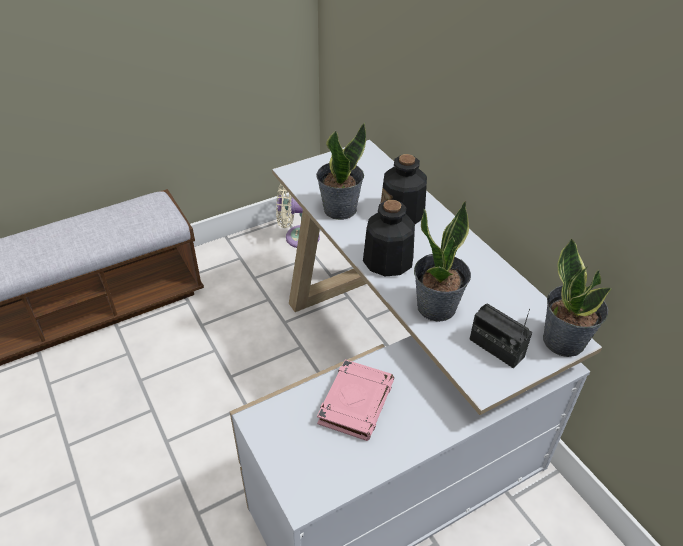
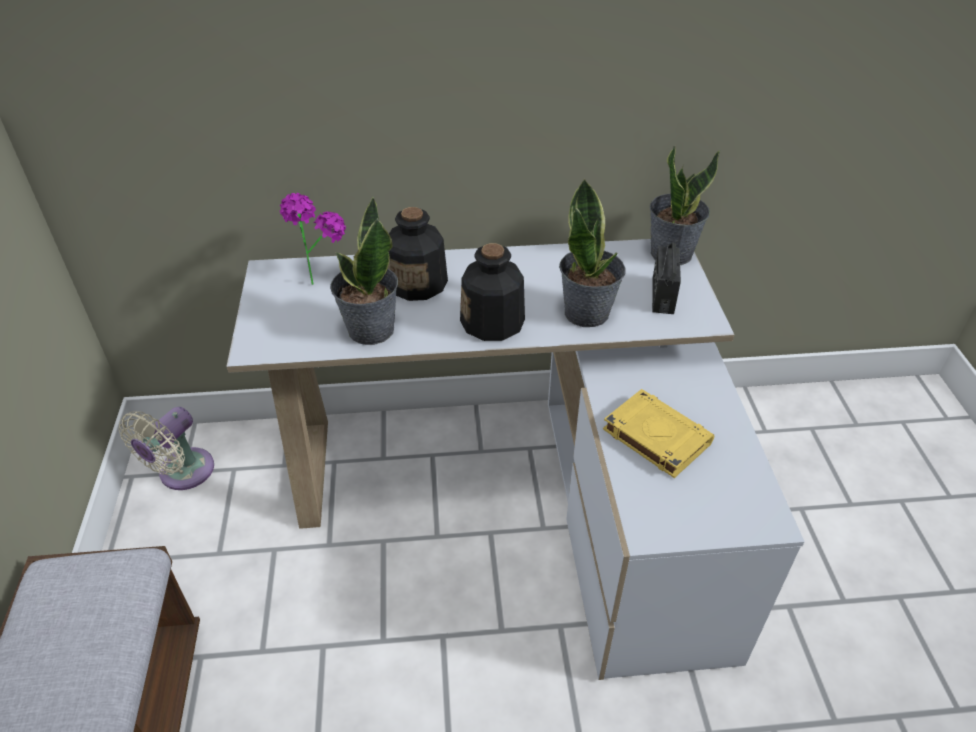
camera: 65 degrees left, 0 degrees up
pink book [317,360,394,441] -> yellow book [603,389,714,478]
radio [469,303,532,368] -> radio turned 120 degrees clockwise [652,239,681,314]
none -> potted plant [280,193,346,285]

